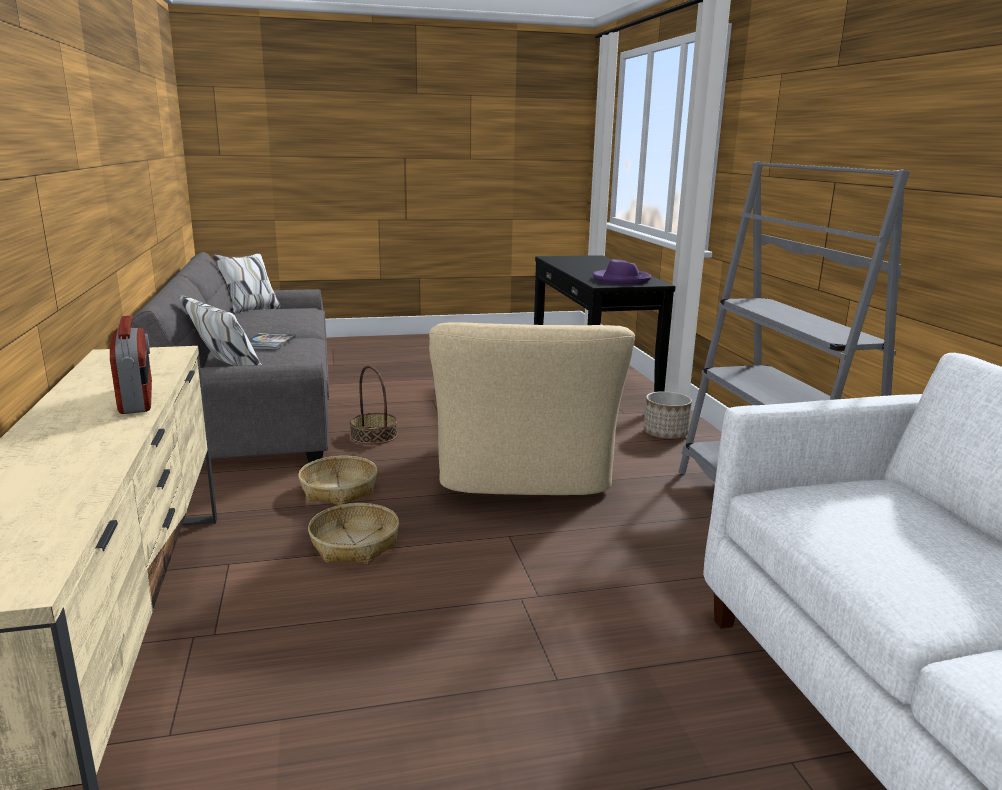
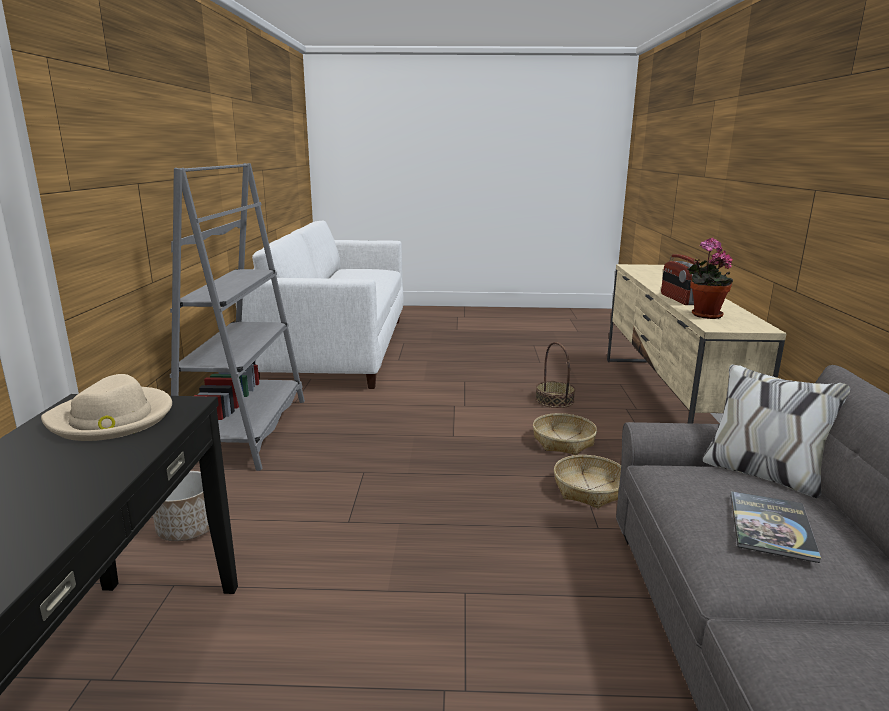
camera: 165 degrees left, 0 degrees up
basket [350,365,398,445] -> basket moved to [535,342,575,408]
beige armchair [429,322,635,495] -> none
purple hat [593,259,652,285] -> beige hat [41,374,172,441]
none -> potted plant [687,238,733,319]

